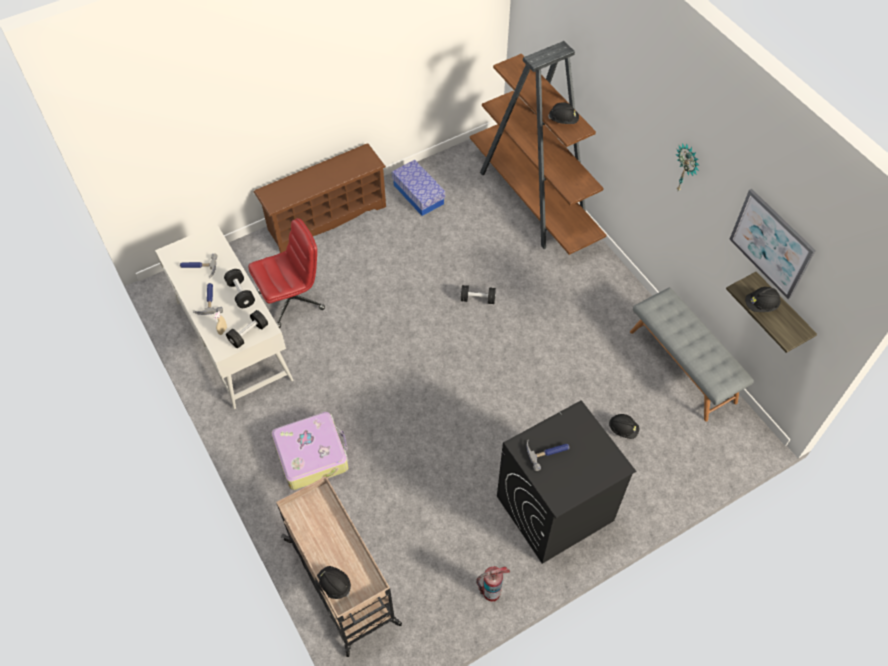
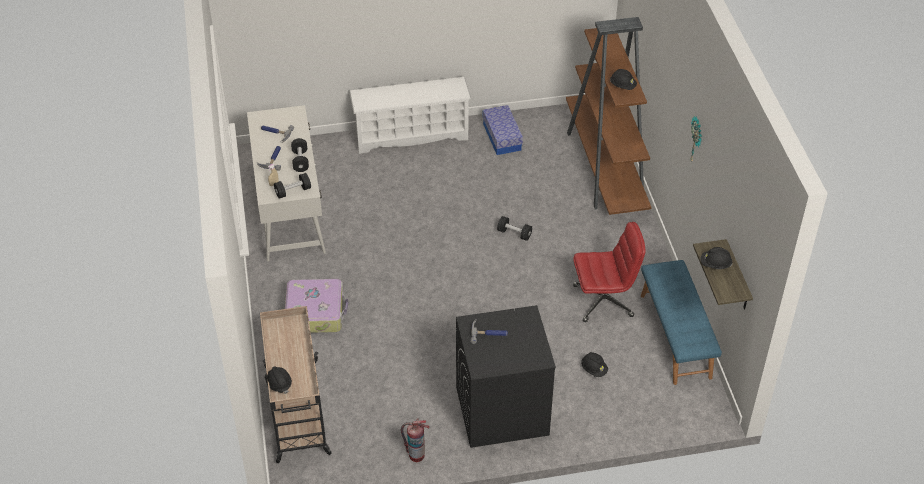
camera: 20 degrees right, 10 degrees down
red office chair [248,218,325,328] -> red office chair moved to [573,222,646,322]
brown shoe rack [254,143,386,253] -> white shoe rack [349,77,471,154]
grey bench [630,288,754,422] -> blue bench [641,260,722,385]
picture [729,189,816,299] -> none

